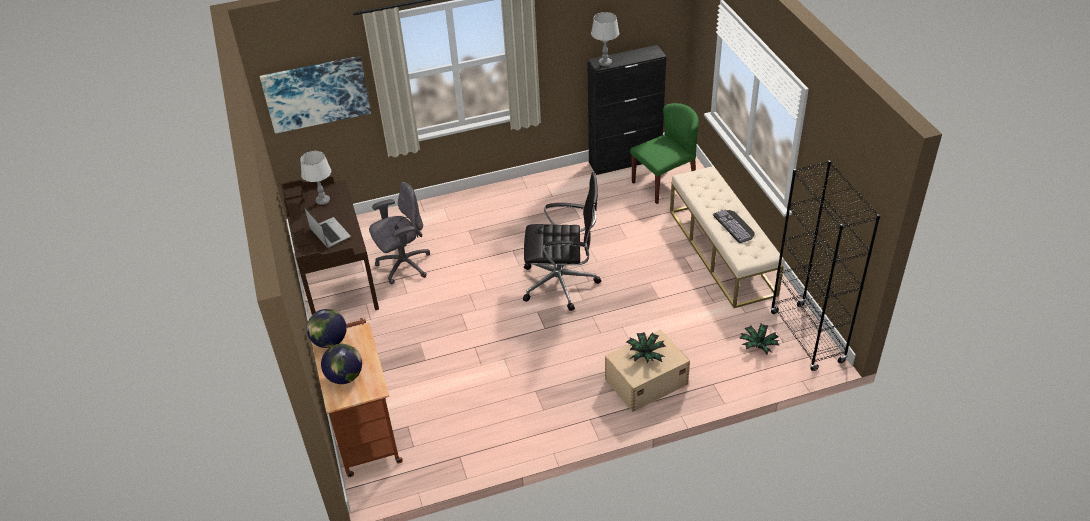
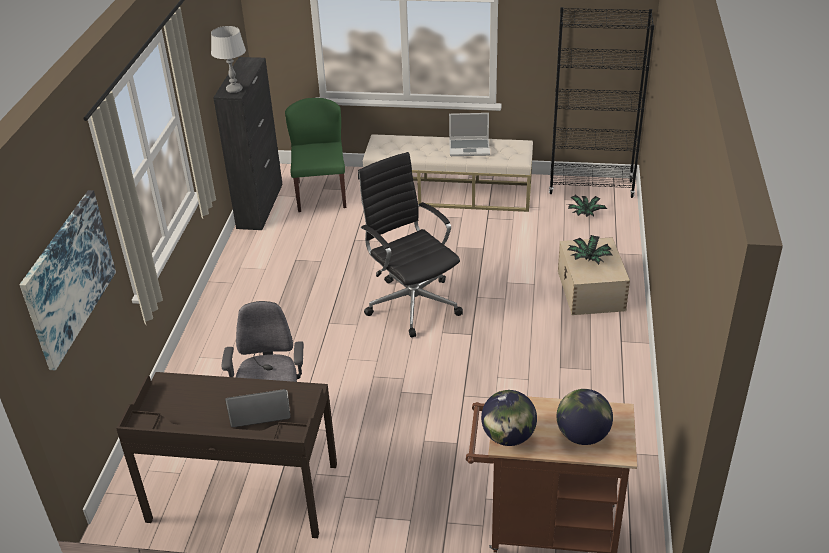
camera: 65 degrees left, 5 degrees down
grey table lamp [300,151,331,205] -> none
black office chair [523,172,601,311] -> black office chair turned 60 degrees counterclockwise [358,152,463,338]
keyboard [713,210,754,243] -> laptop [449,113,490,156]

